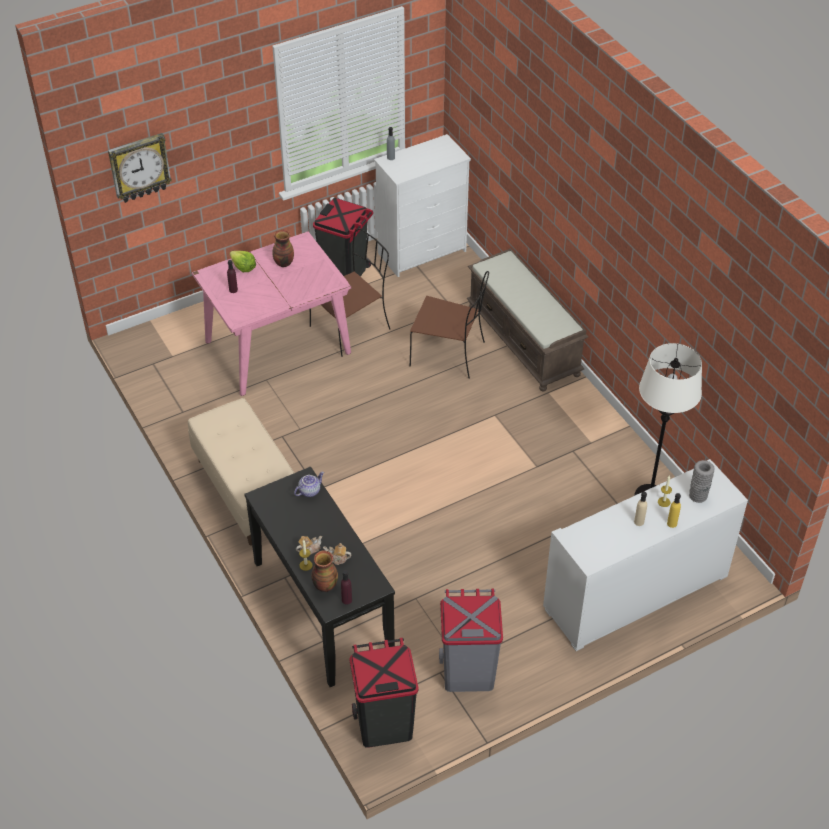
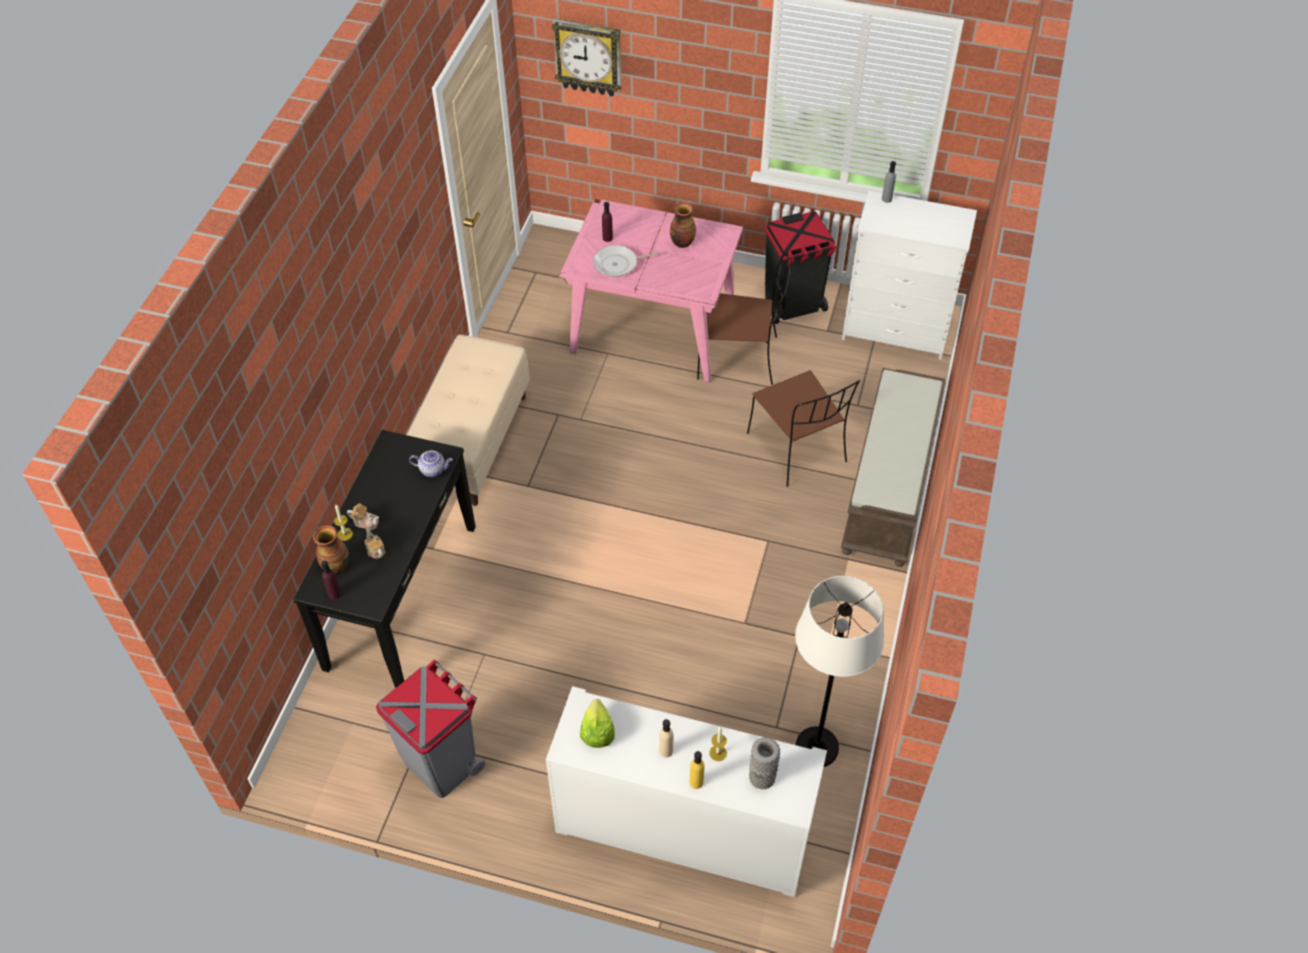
camera: 45 degrees right, 5 degrees up
lettuce [230,251,256,272] -> lettuce moved to [580,699,615,748]
black trash can [349,638,419,748] -> none
none -> frying pan [593,245,660,277]

